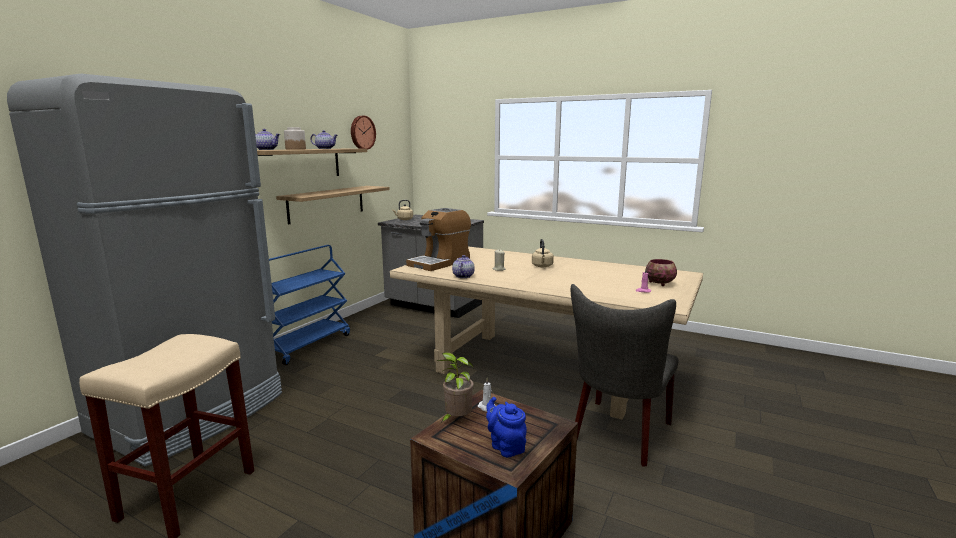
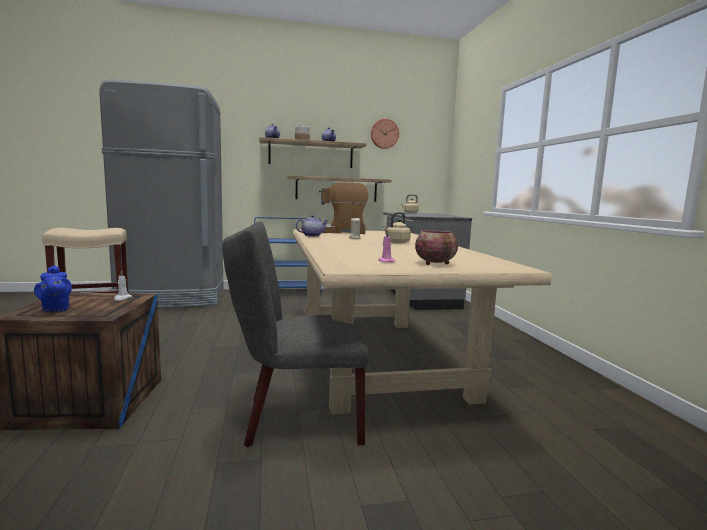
camera: 50 degrees right, 5 degrees down
potted plant [437,352,474,422] -> none
blue teapot [486,397,527,457] -> blue teapot turned 135 degrees clockwise [34,265,72,312]

